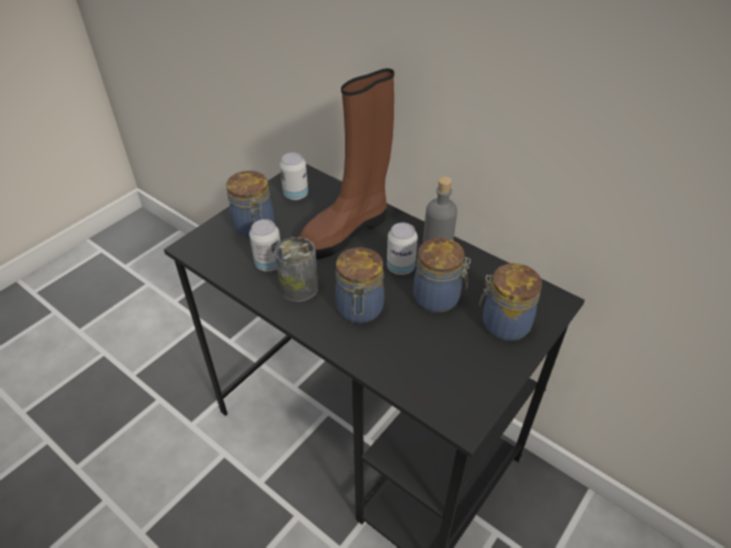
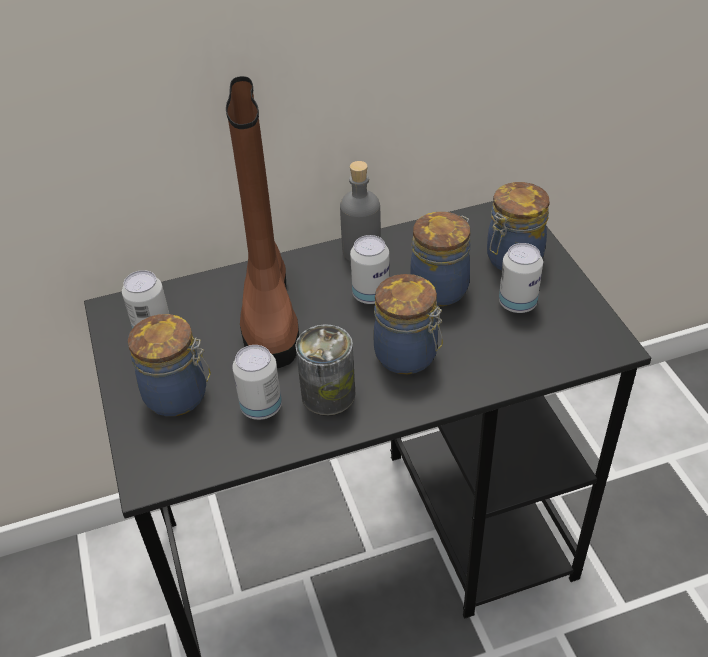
camera: 55 degrees left, 0 degrees up
none -> can [499,243,543,313]

